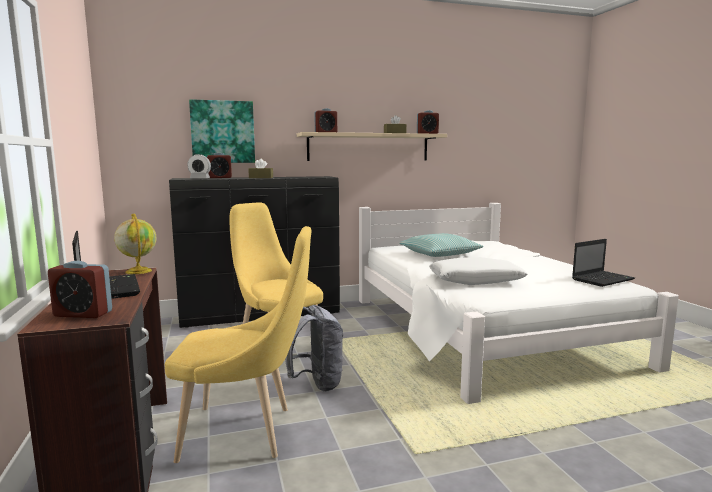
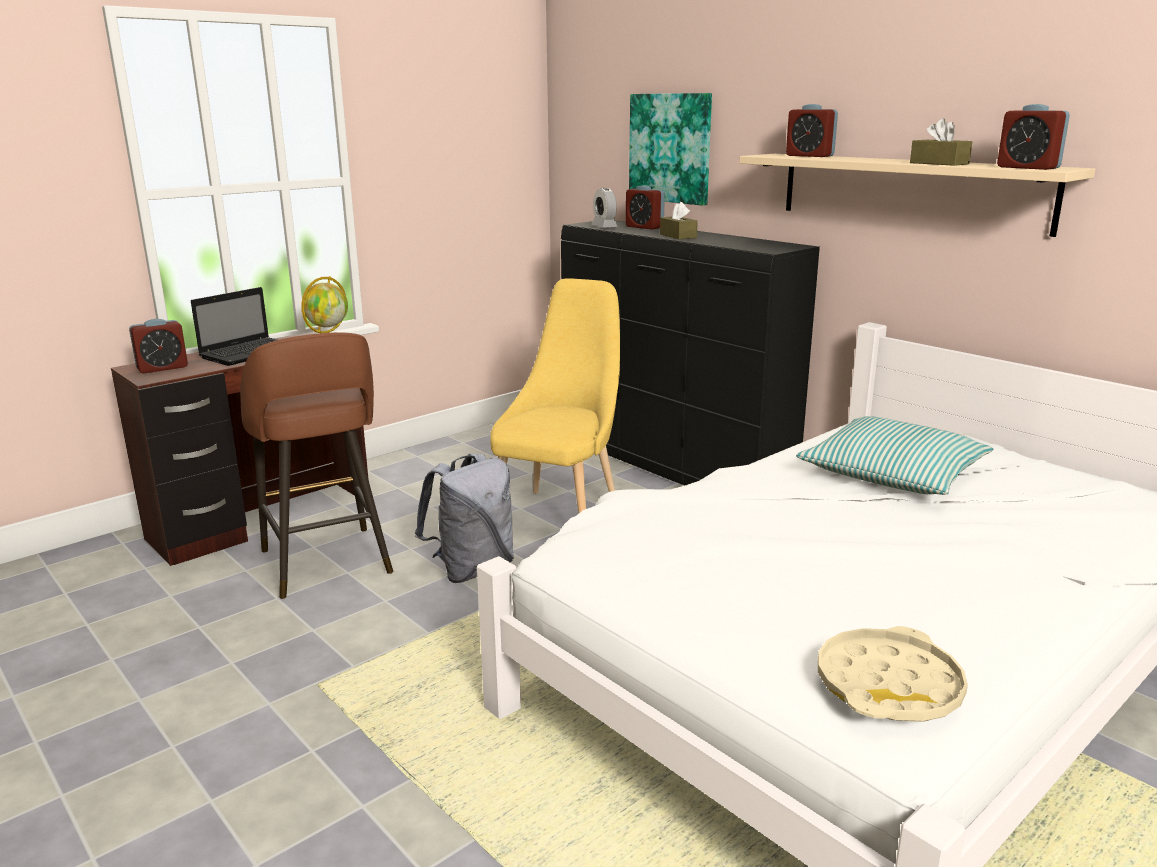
camera: 65 degrees right, 10 degrees up
alarm clock [48,261,112,318] -> alarm clock turned 105 degrees counterclockwise [129,319,188,373]
yellow chair [165,226,311,463] -> brown stool [240,332,393,599]
white pillow [429,257,528,285] -> none
laptop [572,239,635,287] -> beige tray [818,626,968,722]

